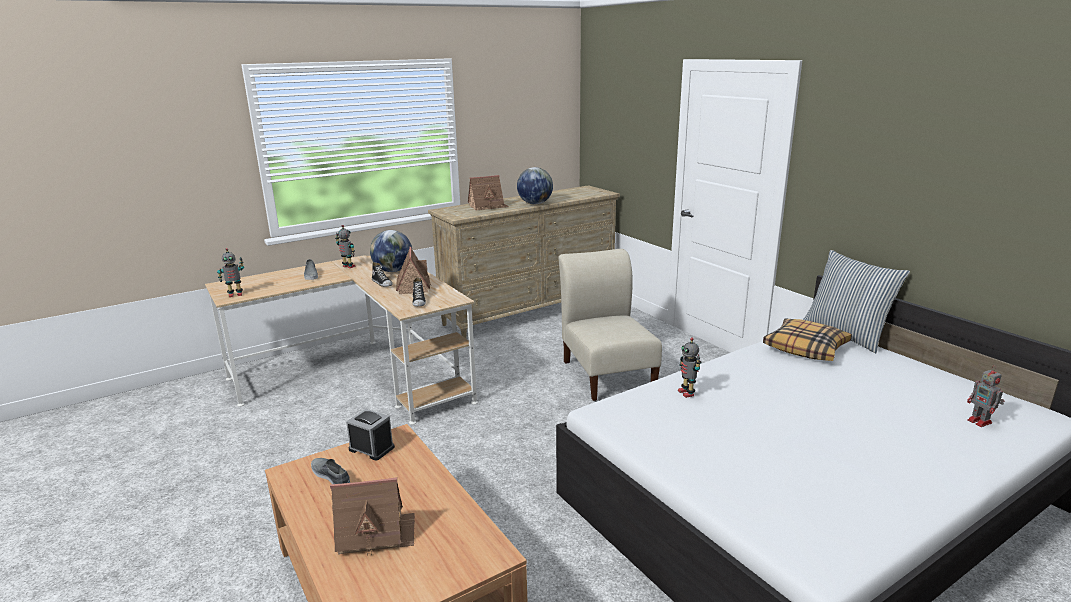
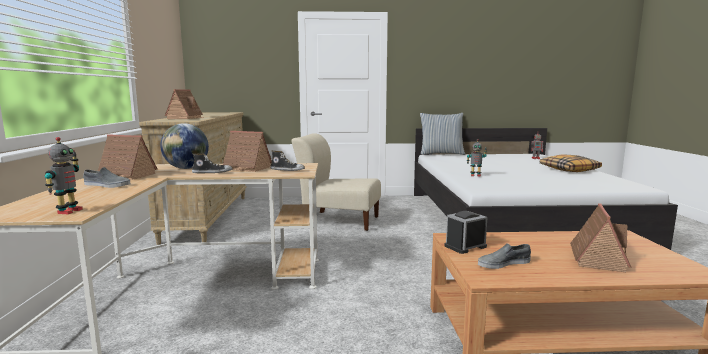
camera: 60 degrees left, 10 degrees down
toy robot [335,225,355,268] -> toy house [98,134,158,180]
globe [517,167,553,204] -> none
pillow [763,319,852,361] -> pillow moved to [540,155,602,172]

